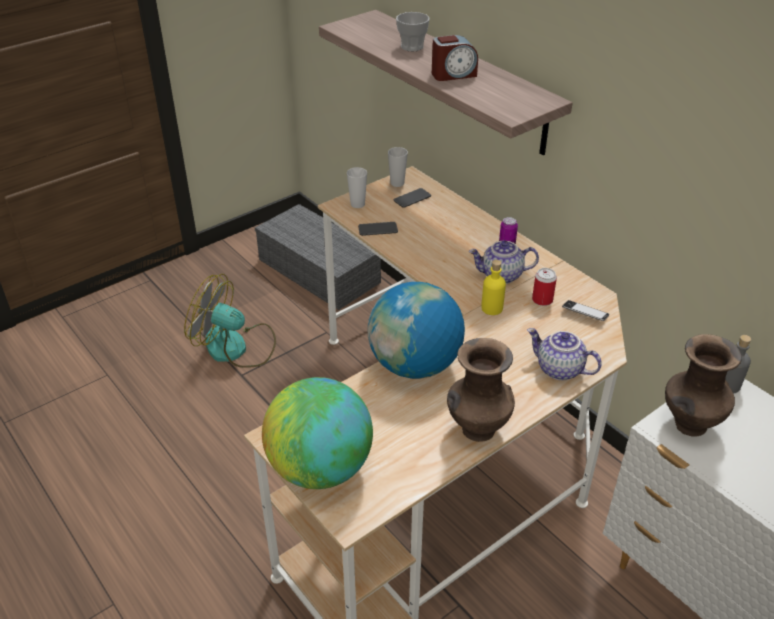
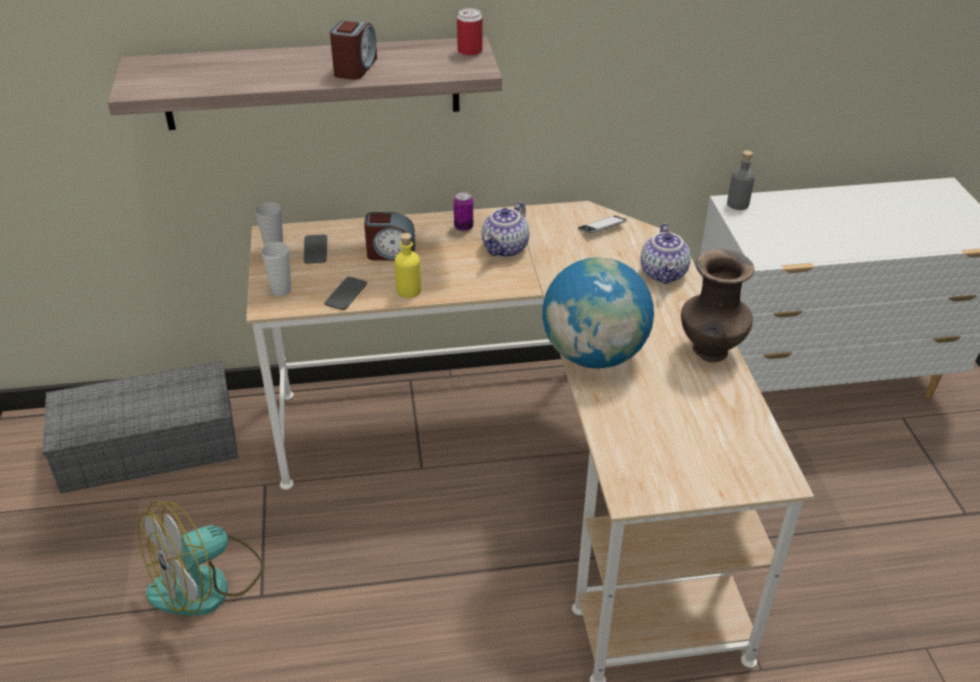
camera: 60 degrees left, 0 degrees up
globe [262,377,373,489] -> none
cup [396,12,430,51] -> none
yellow bottle [481,260,506,315] -> yellow bottle moved to [395,233,421,298]
teapot [527,328,602,380] -> teapot turned 60 degrees counterclockwise [640,223,691,284]
can [532,268,557,306] -> can moved to [457,8,482,56]
brown vase [665,334,742,437] -> none
none -> alarm clock [364,212,416,261]

